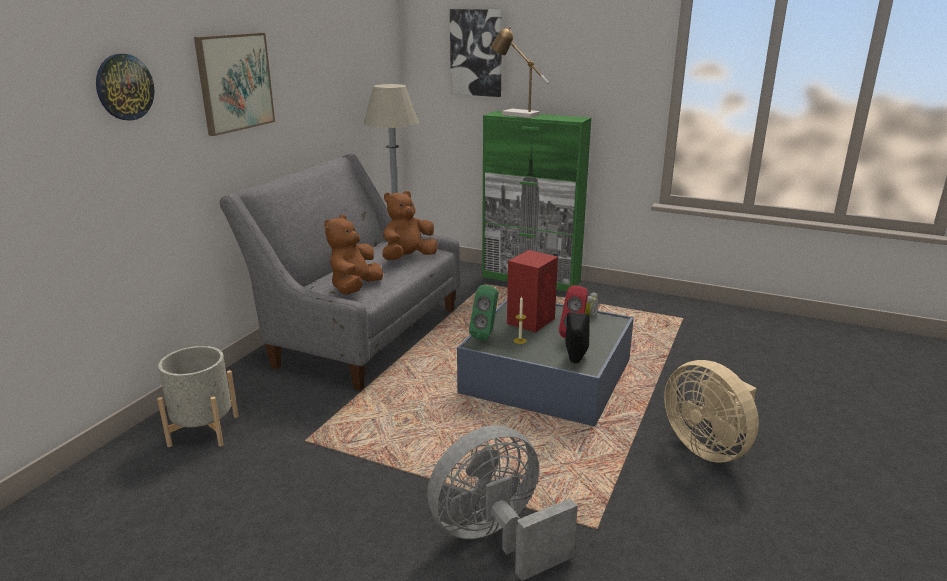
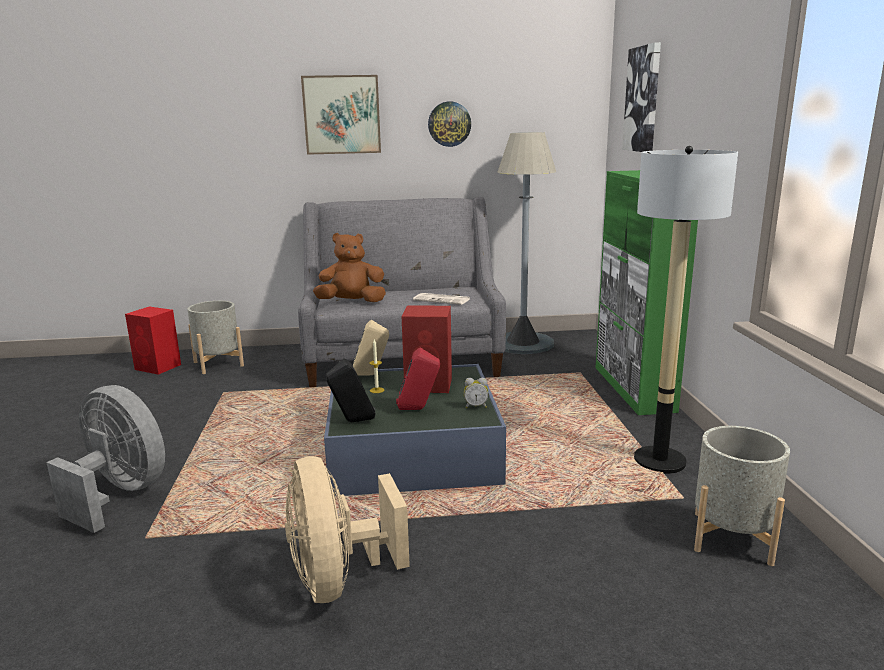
camera: 60 degrees right, 5 degrees down
wall clock [96,54,154,121] -> wall clock moved to [428,101,471,147]
brown plush toy [382,191,437,260] -> newspaper [413,293,470,305]
green speaker [469,285,499,340] -> beige speaker [353,320,389,376]
table lamp [491,27,549,118] -> none
beige fan [664,360,759,463] -> beige fan turned 45 degrees counterclockwise [285,456,410,603]
none -> red speaker [125,307,181,375]
none -> floor lamp [634,146,738,474]
none -> grey planter [694,426,790,566]

